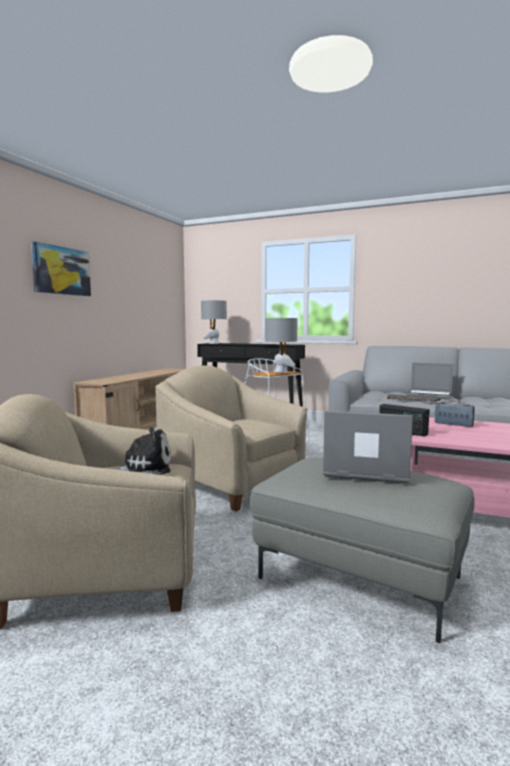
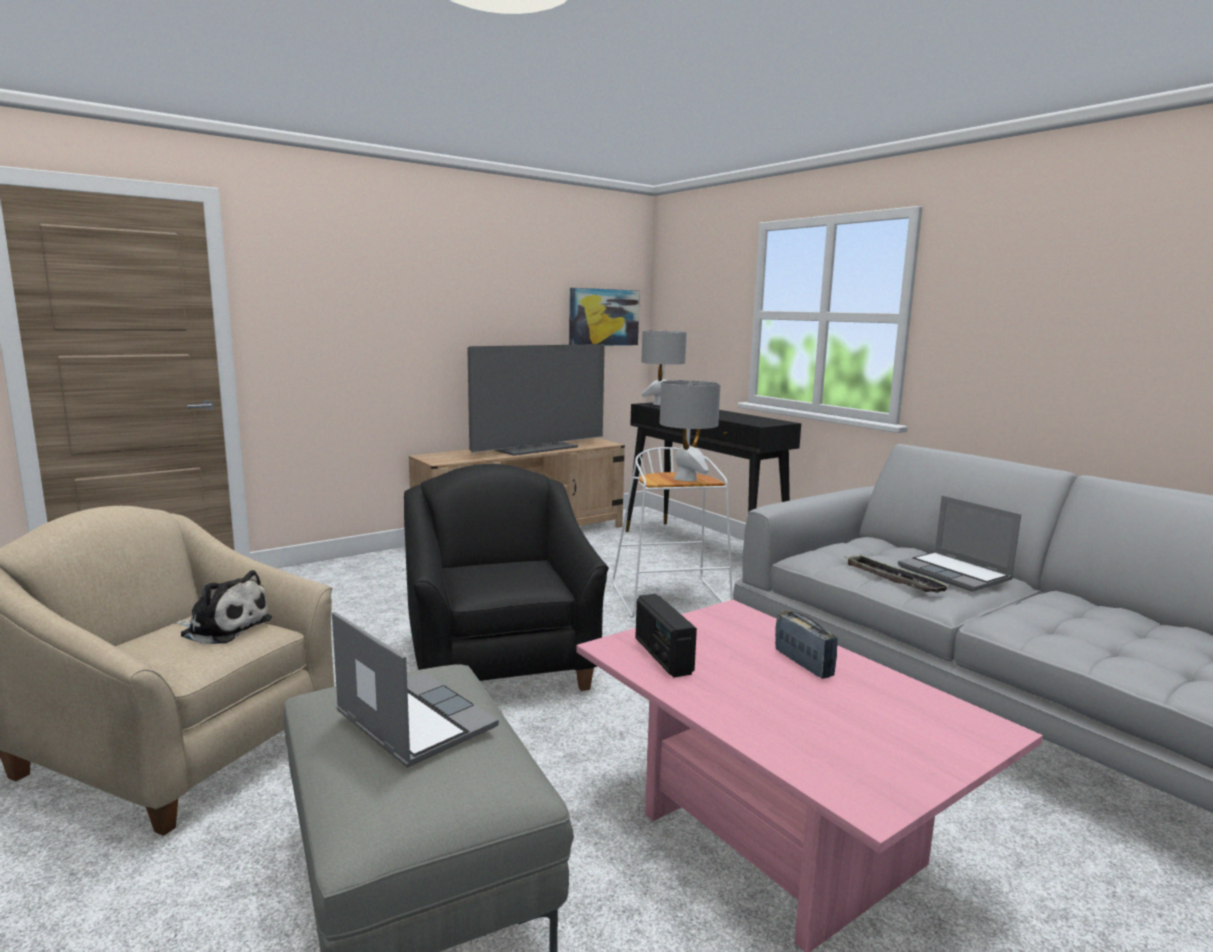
camera: 30 degrees right, 5 degrees up
picture [31,241,91,296] -> picture moved to [569,288,640,346]
beige armchair [155,365,308,512] -> black armchair [404,464,609,691]
none -> television [467,344,605,456]

